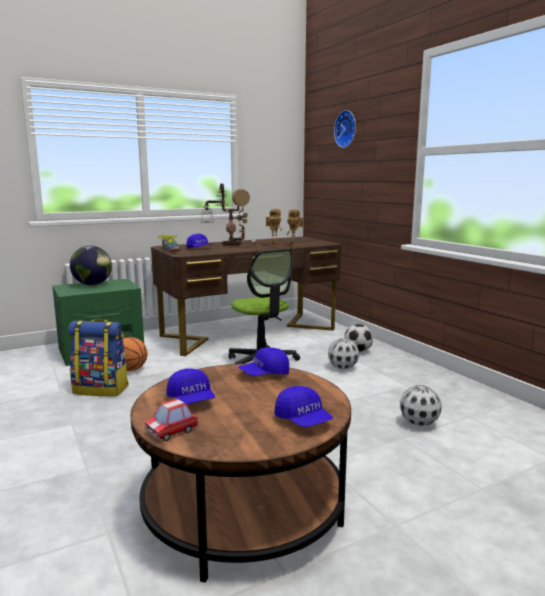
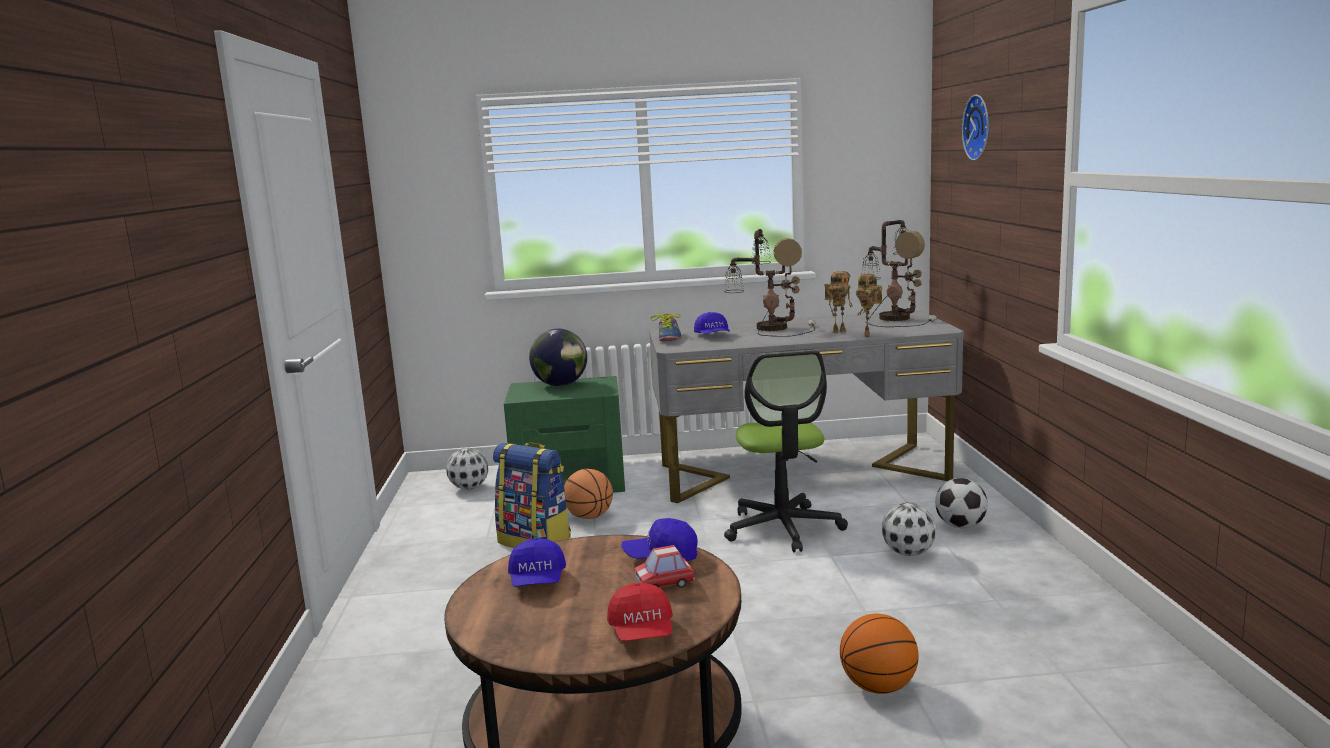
camera: 25 degrees right, 0 degrees up
toy car [145,399,198,441] -> toy car moved to [634,545,695,588]
brown desk [151,237,342,356] -> grey desk [649,310,964,503]
blue cap [275,386,333,427] -> red cap [607,582,673,641]
football [400,385,442,426] -> football moved to [446,448,488,490]
none -> basketball [840,614,919,694]
none -> table lamp [862,220,937,327]

